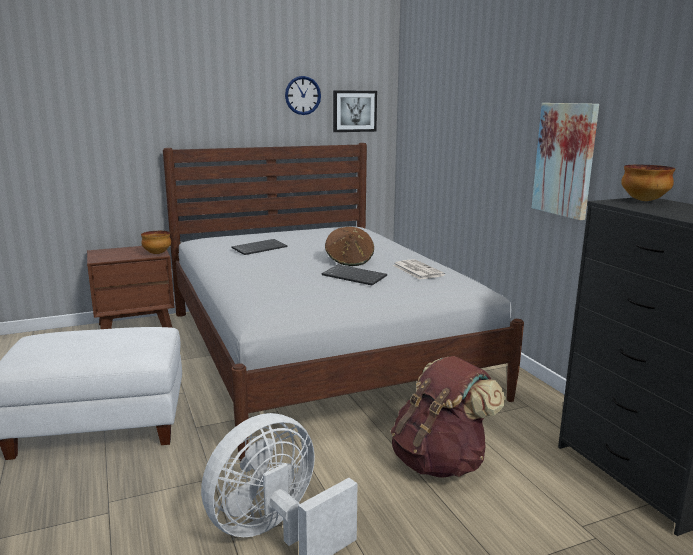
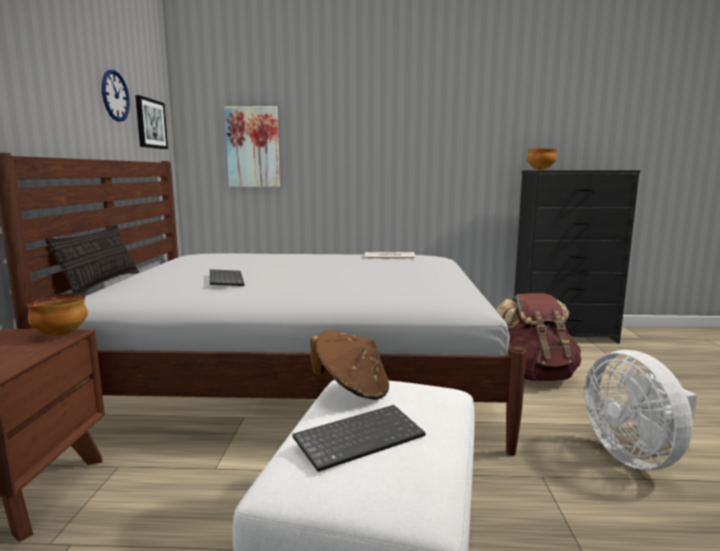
camera: 65 degrees left, 5 degrees down
keyboard [322,264,387,285] -> keyboard moved to [293,405,426,472]
brown hat [325,227,374,266] -> brown hat moved to [310,330,389,400]
picture [532,103,599,220] -> picture moved to [225,106,280,187]
none -> pillow [45,224,139,295]

